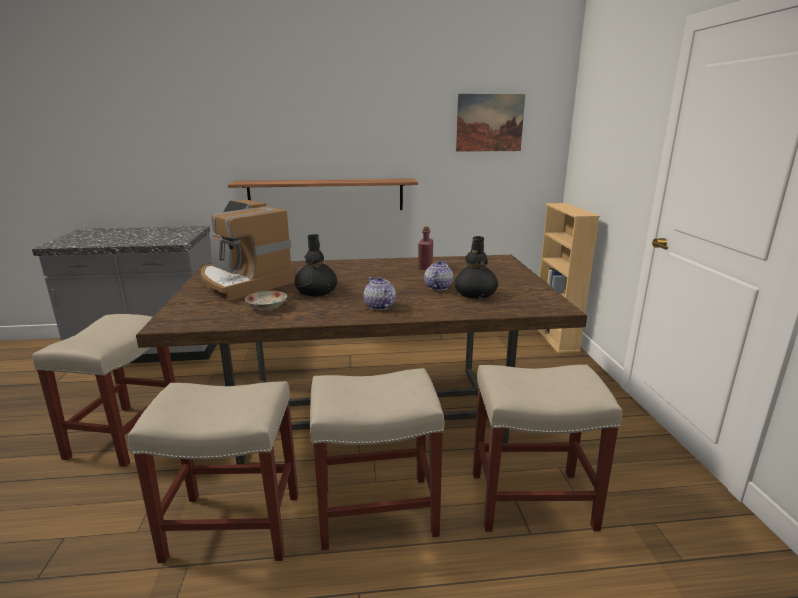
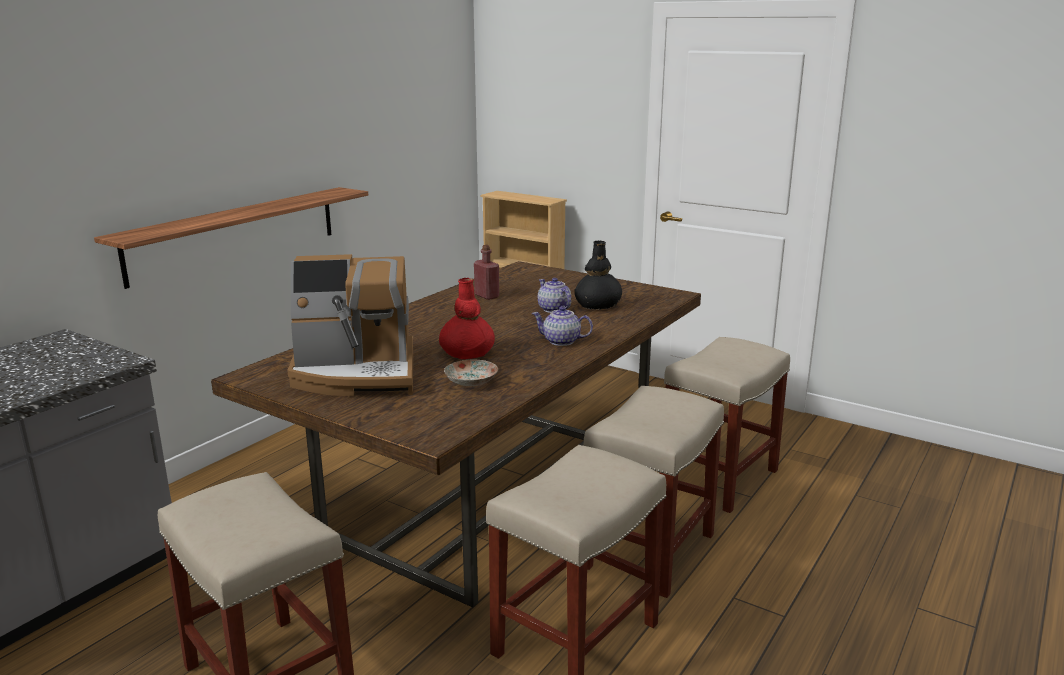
camera: 50 degrees left, 0 degrees up
black vase [295,235,337,297] -> red vase [439,278,495,359]
picture [456,94,525,152] -> none

